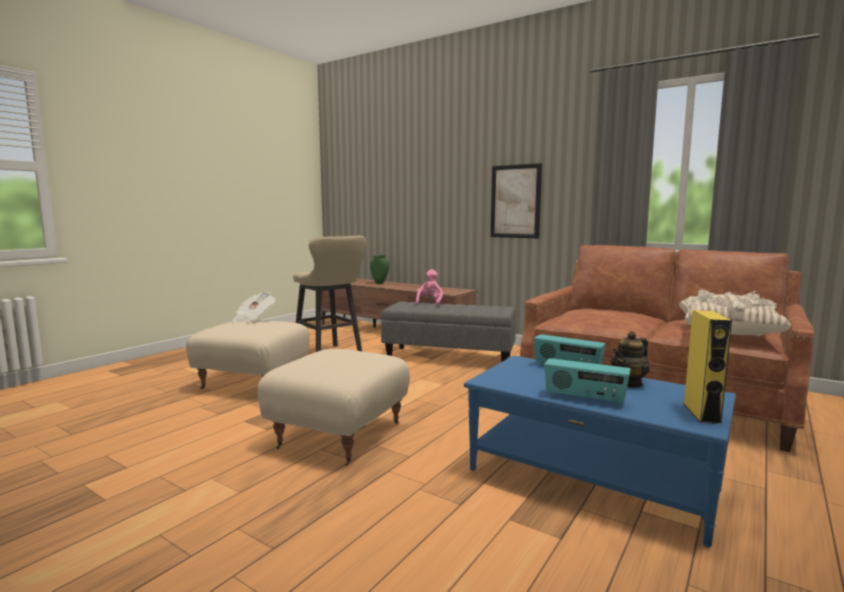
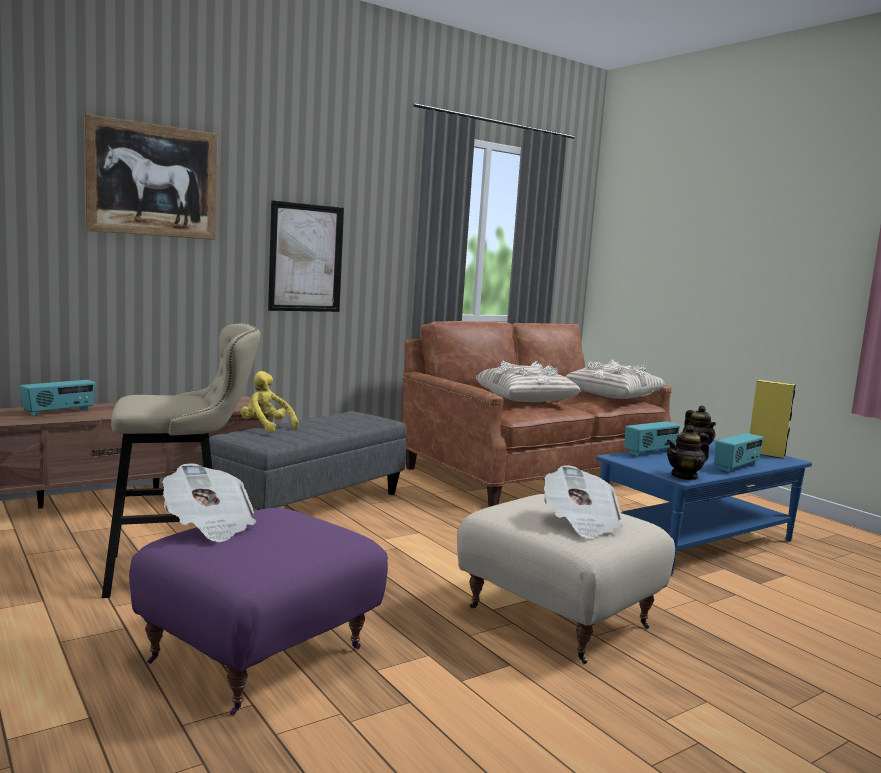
camera: 70 degrees left, 0 degrees up
beige ottoman [186,320,310,389] -> purple ottoman [129,508,388,716]
green vase [370,255,389,284] -> radio [20,380,96,416]
pink plush toy [416,269,443,306] -> yellow plush toy [241,371,299,433]
none -> picture [84,114,218,240]
none -> beige pillow [476,360,581,402]
none -> newspaper [544,465,623,538]
none -> teapot [666,425,710,480]

